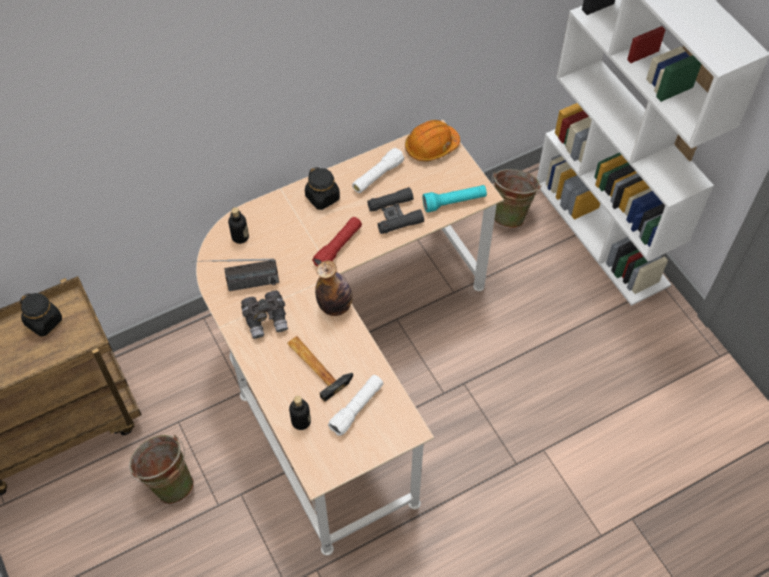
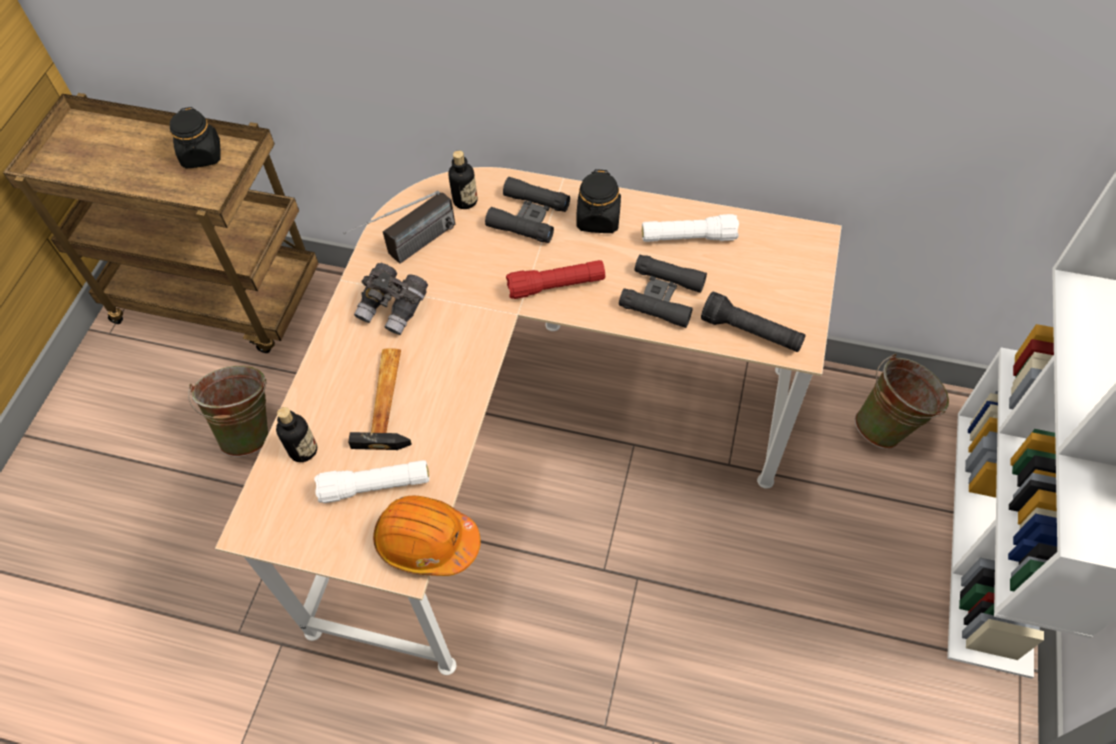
camera: 45 degrees right, 0 degrees up
radio [193,258,279,291] -> radio turned 75 degrees counterclockwise [344,191,455,264]
bottle [315,260,352,316] -> none
orange hard hat [405,120,460,161] -> orange hard hat moved to [373,496,480,576]
turquoise flashlight [423,185,487,213] -> black flashlight [701,291,806,352]
none -> black binoculars [485,177,570,243]

